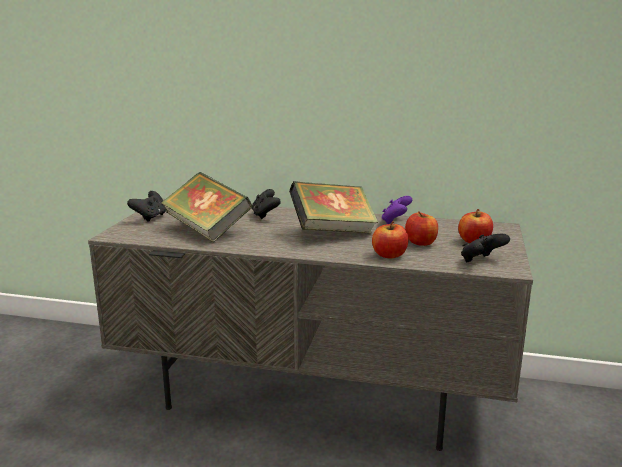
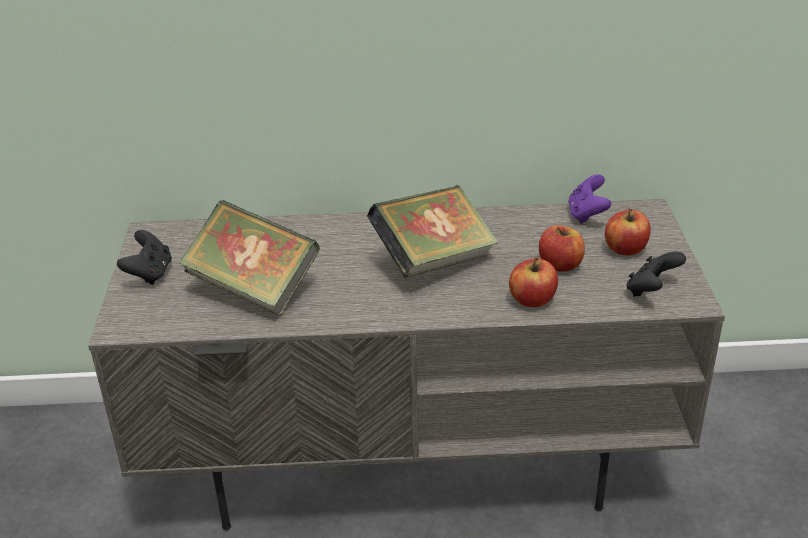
camera: 15 degrees left, 15 degrees up
black game controller [252,189,281,219] -> none
purple game controller [382,196,412,224] -> purple game controller moved to [568,174,611,224]

